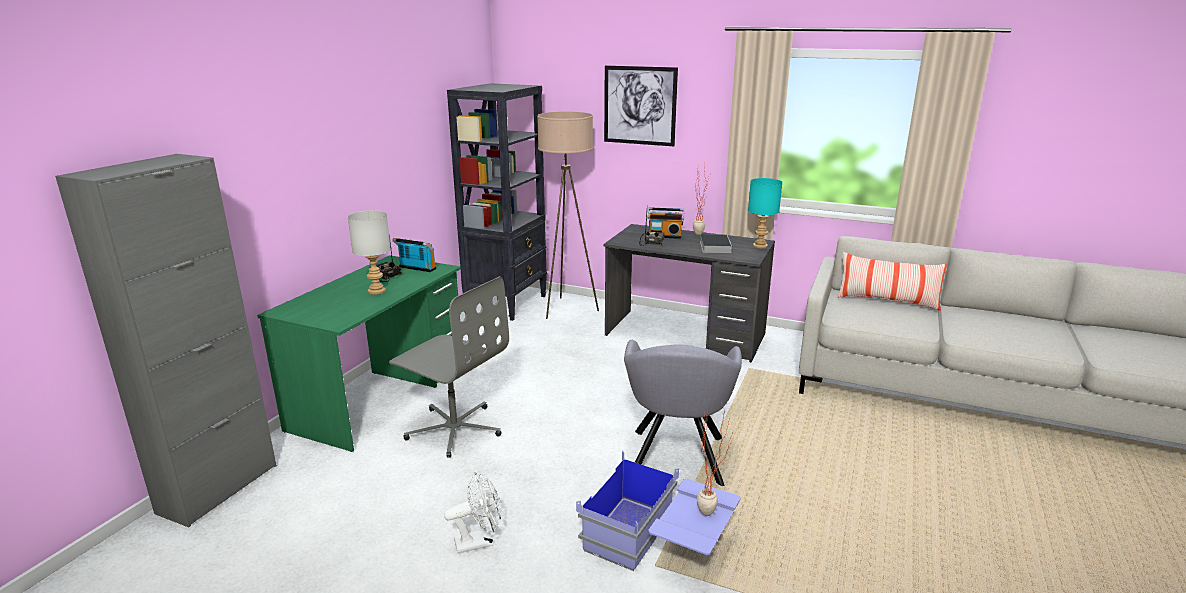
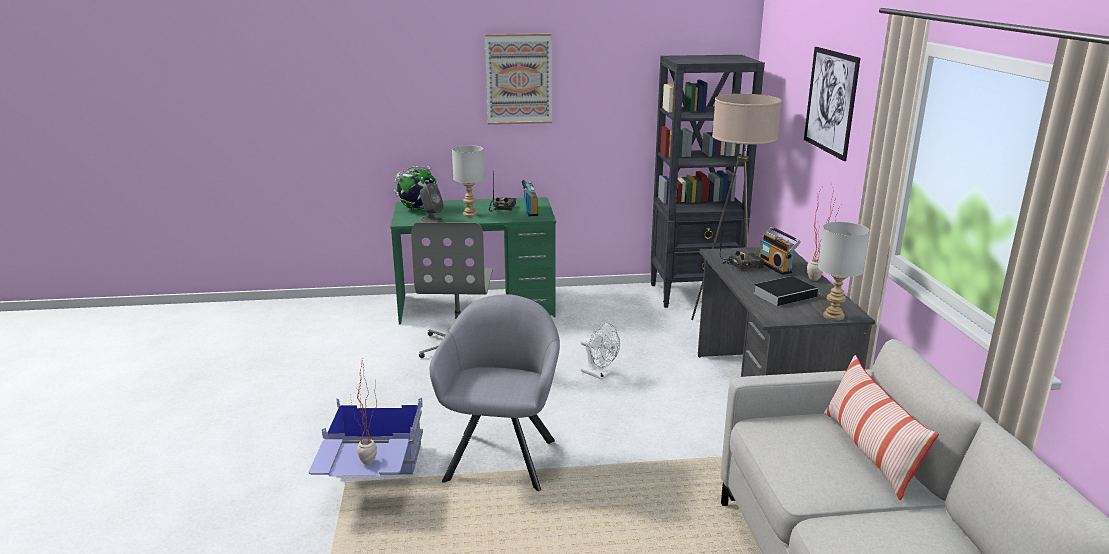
camera: 60 degrees right, 0 degrees up
grey cabinet [55,154,277,527] -> none
white fan [444,472,501,554] -> white fan moved to [580,322,620,380]
grey armchair [624,340,742,486] -> grey armchair turned 120 degrees clockwise [430,294,560,491]
turquoise table lamp [748,178,782,248] -> grey table lamp [818,222,870,321]
none -> globe [394,166,438,210]
none -> grey speaker [420,183,444,222]
none -> picture [485,34,552,125]

